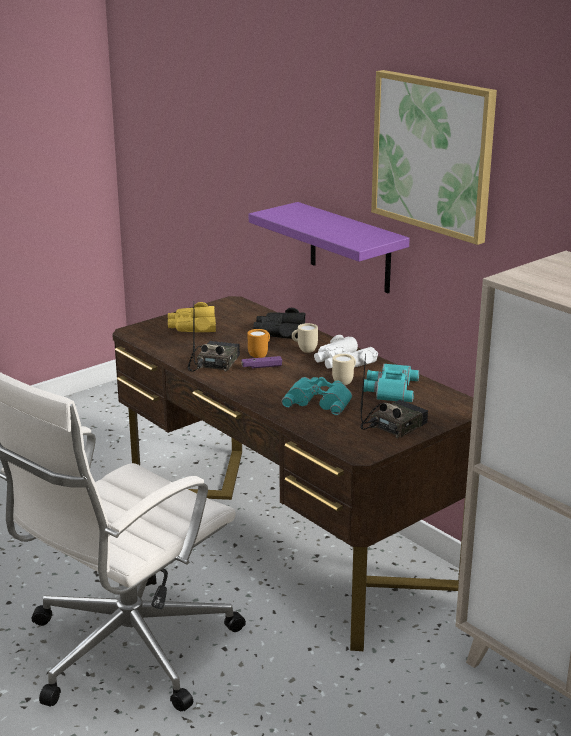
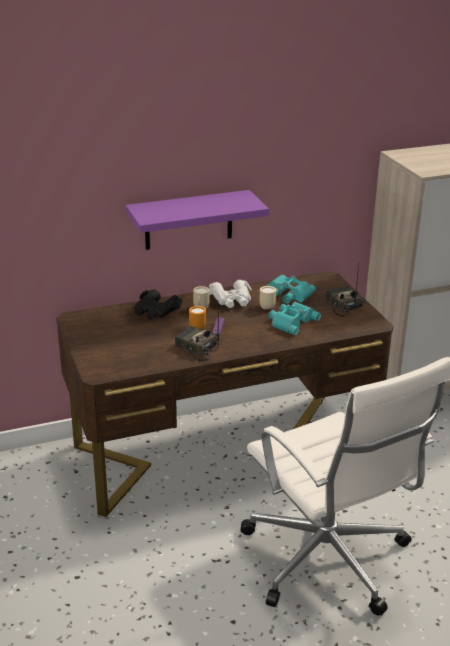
camera: 70 degrees left, 5 degrees up
yellow binoculars [168,302,216,332] -> none
picture [371,70,497,245] -> none

